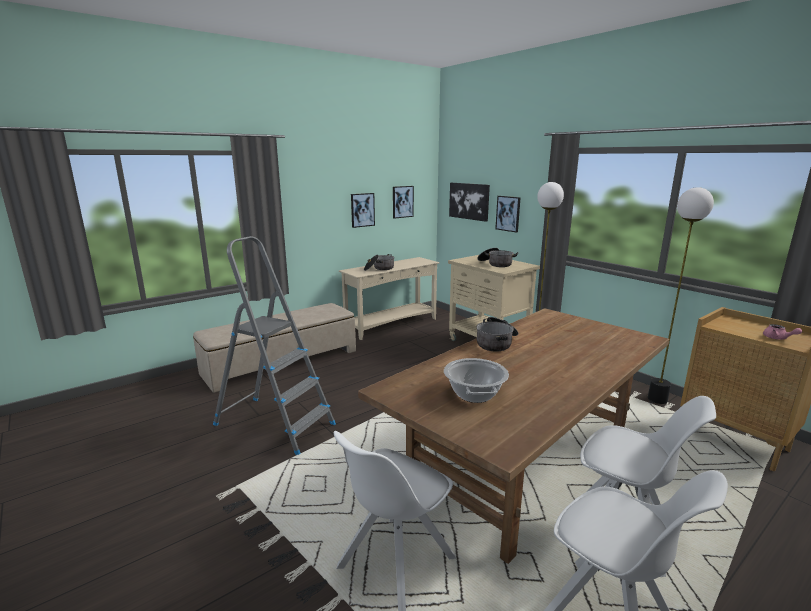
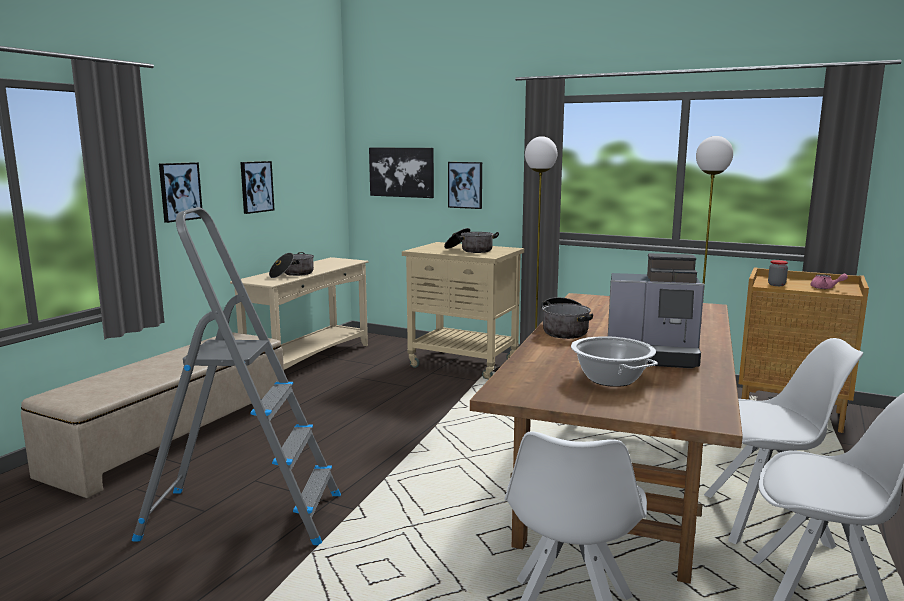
camera: 25 degrees left, 5 degrees down
picture [393,186,414,219] -> picture moved to [159,162,202,223]
none -> coffee machine [608,253,704,368]
none -> jar [768,260,788,286]

